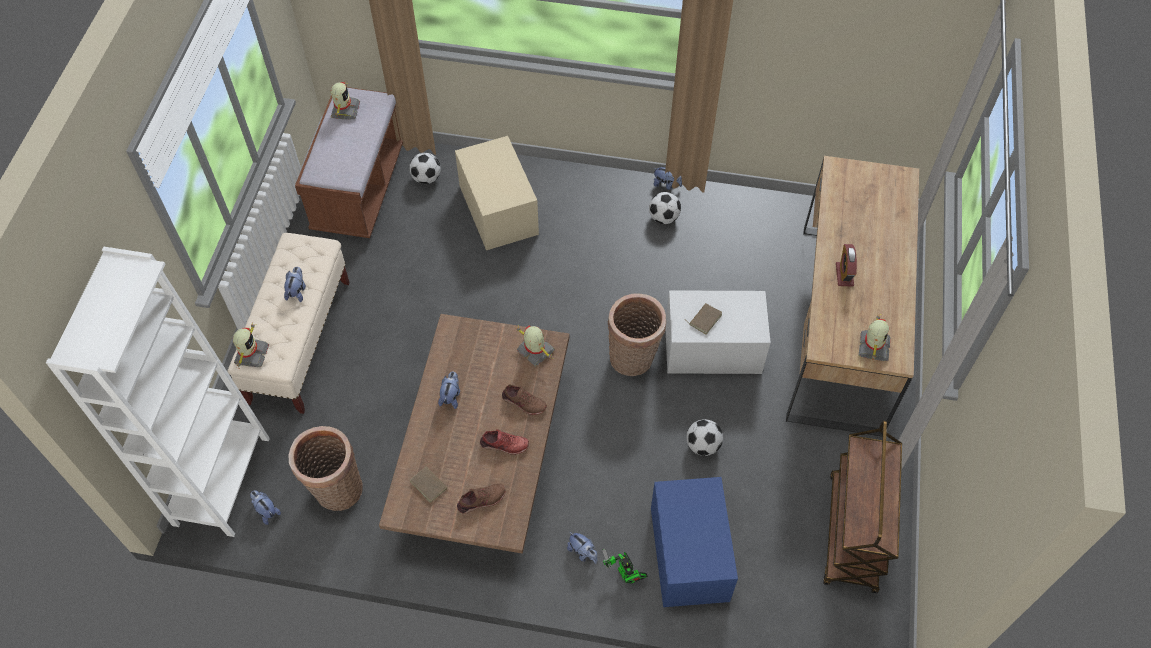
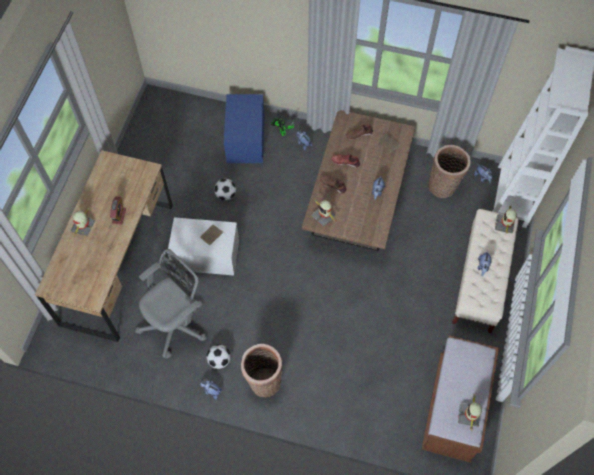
camera: 175 degrees left, 5 degrees up
football [409,153,441,184] -> none
beige storage box [455,136,539,250] -> none
basket [608,293,666,376] -> basket moved to [241,344,282,397]
brown cart [823,420,902,593] -> none
toy robot [858,313,890,362] -> toy robot moved to [71,208,95,236]
none -> grey office chair [135,249,207,359]

